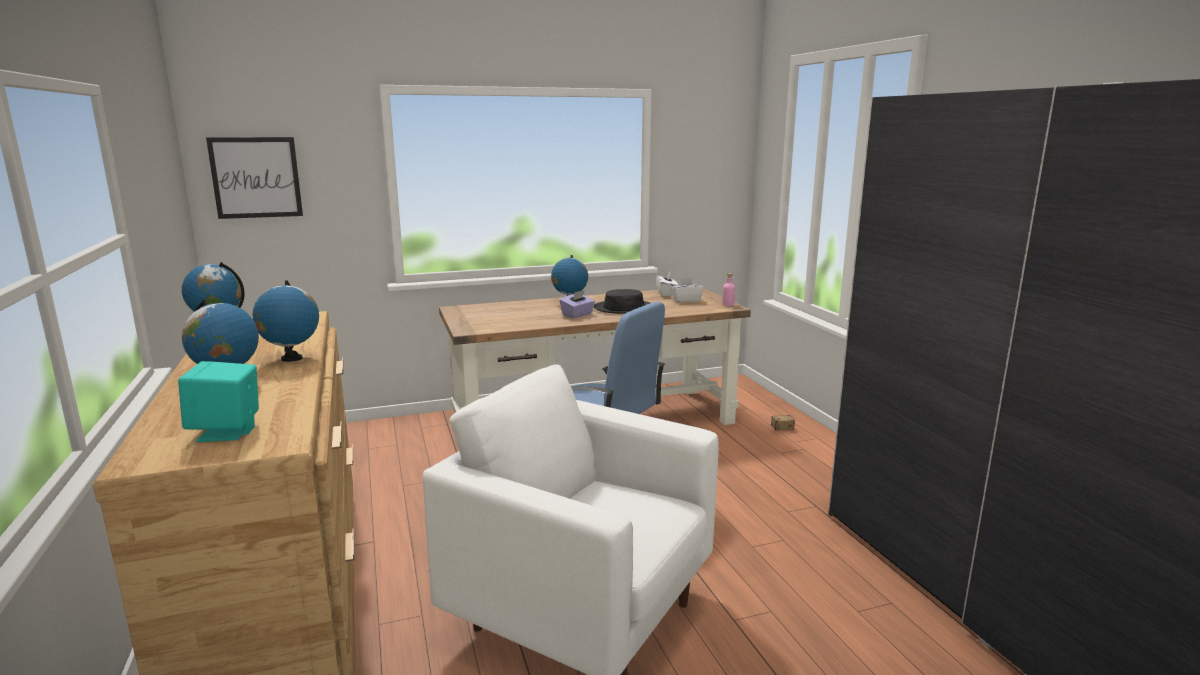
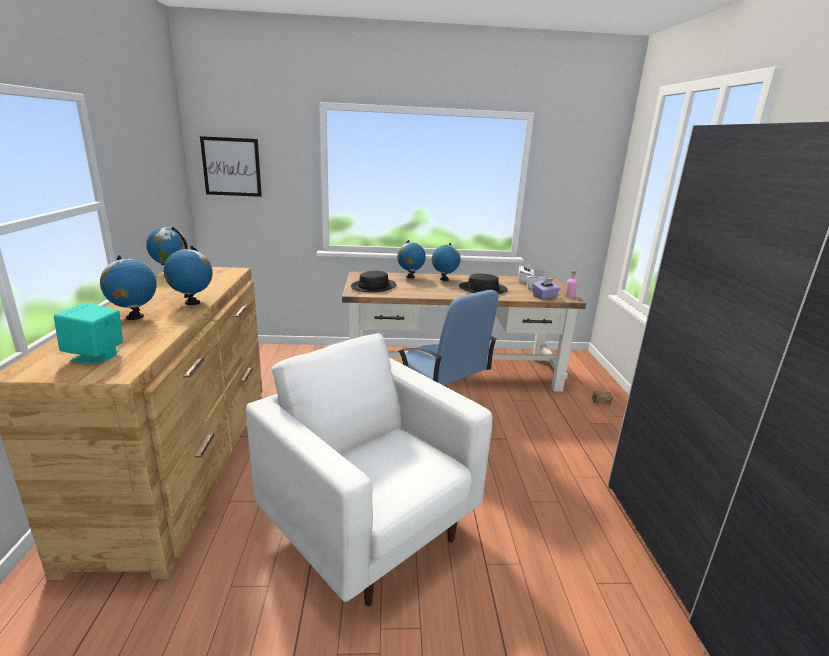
camera: 15 degrees right, 5 degrees up
purple tissue box [560,290,595,318] -> purple tissue box moved to [532,278,561,299]
none -> black hat [351,270,397,292]
none -> globe [397,240,426,278]

